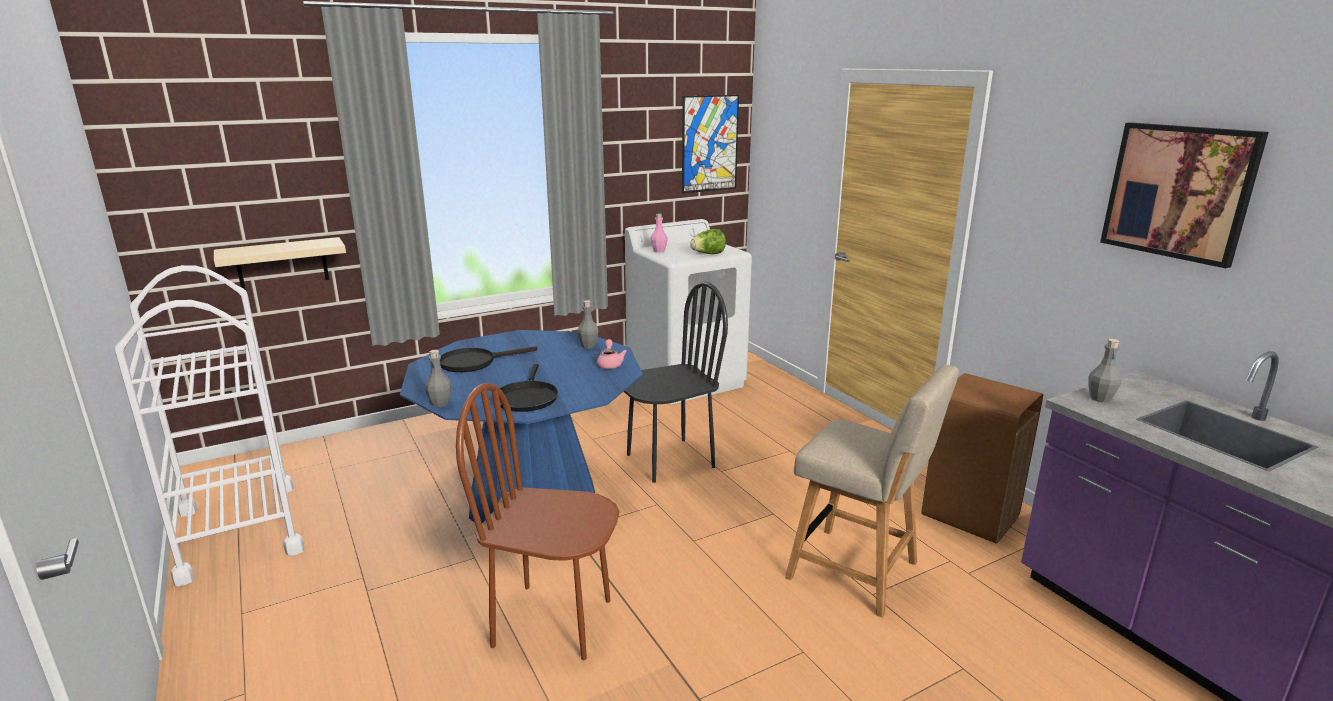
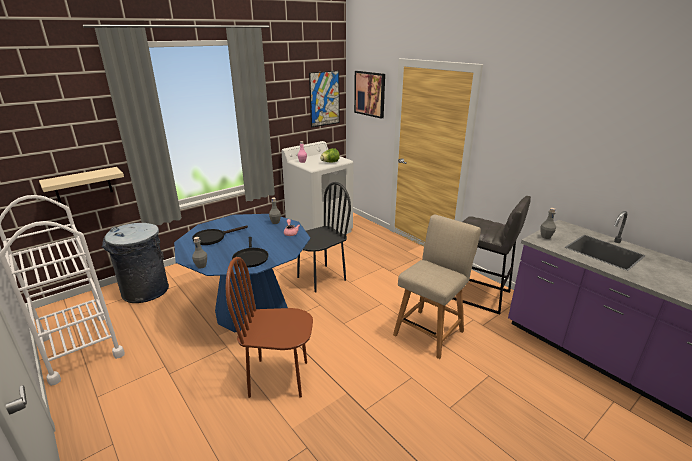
camera: 10 degrees left, 5 degrees up
beige chair [785,365,959,618] -> beige chair turned 75 degrees counterclockwise [393,214,481,359]
brown trash can [921,373,1043,544] -> grey stool [453,196,531,314]
picture [1100,122,1269,268] -> picture moved to [354,71,385,119]
none -> grey trash can [101,223,169,303]

